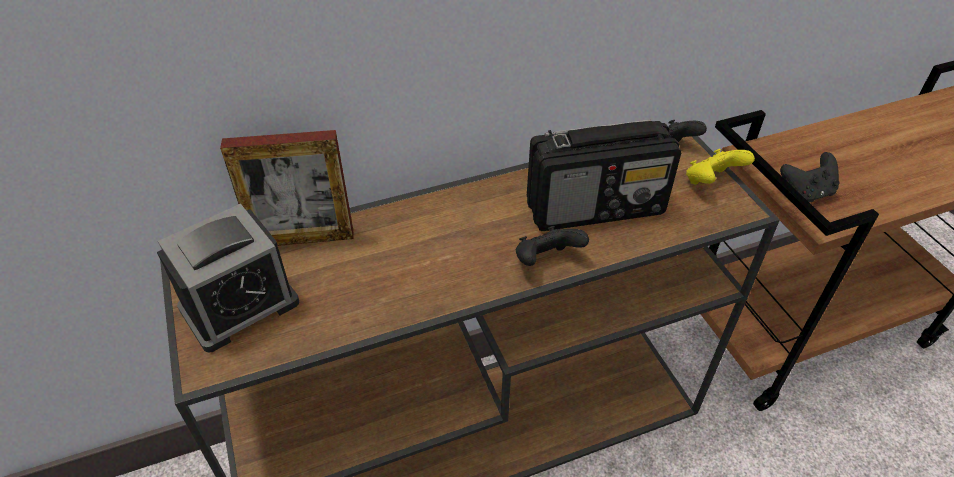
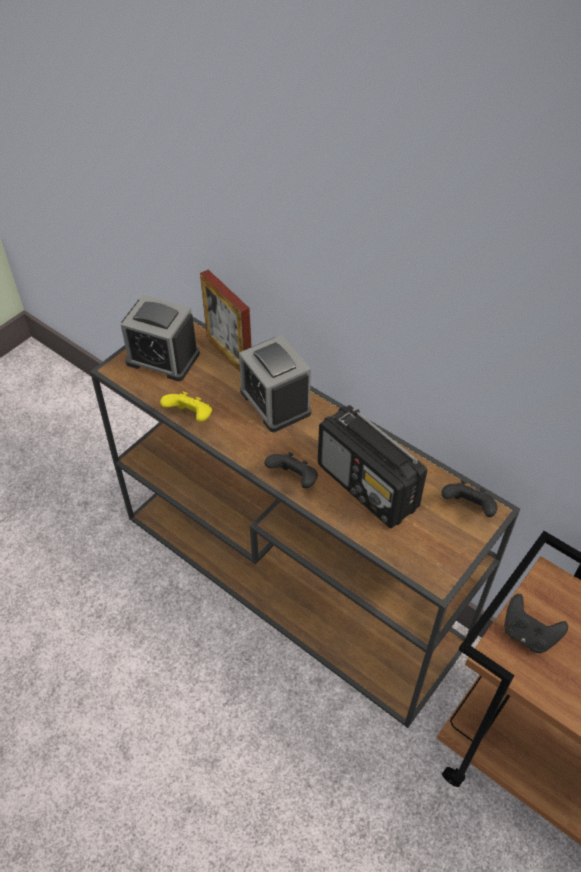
camera: 60 degrees right, 5 degrees up
yellow game controller [686,149,755,184] -> yellow game controller moved to [160,392,212,422]
none -> alarm clock [239,335,311,432]

